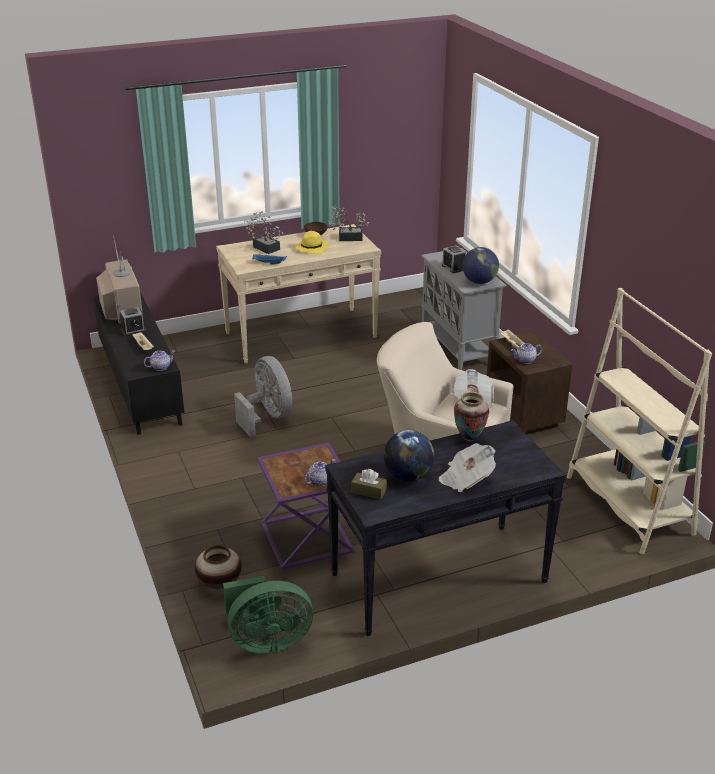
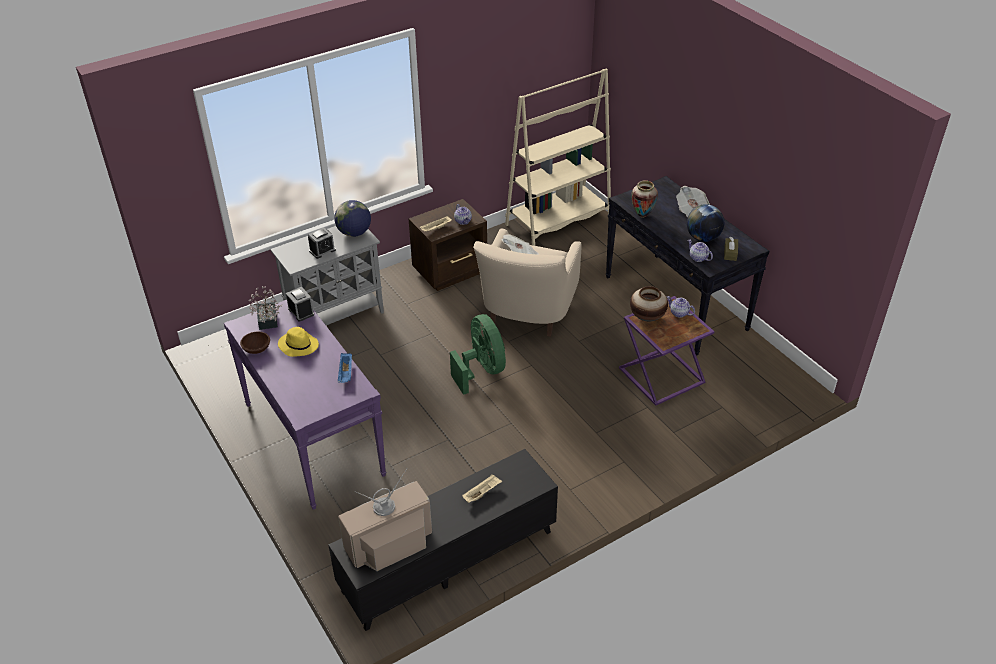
camera: 100 degrees left, 10 degrees up
alarm clock [120,307,147,336] -> alarm clock moved to [286,287,314,322]
teapot [144,350,175,371] -> teapot moved to [688,240,713,262]
vase [195,545,242,589] -> vase moved to [630,286,668,322]
beige console table [216,224,381,363] -> purple console table [224,300,386,510]
green fan [223,576,313,654] -> green fan moved to [450,314,506,395]
grey fan [234,356,292,437] -> none
potted plant [246,211,283,254] -> none

